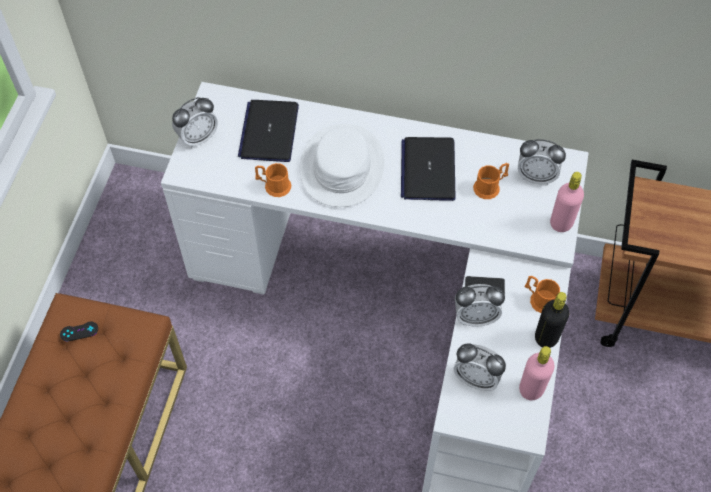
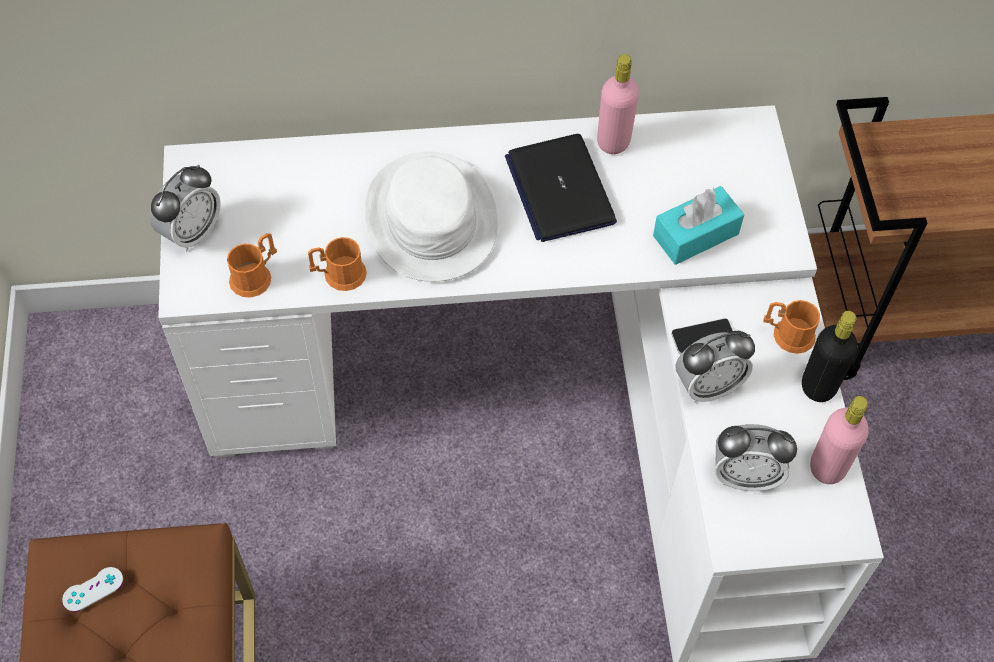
camera: 20 degrees left, 0 degrees up
black game controller [60,321,98,341] -> white game controller [62,567,123,612]
laptop [238,100,299,162] -> none
orange mug [473,163,509,199] -> orange mug moved to [227,233,277,297]
alarm clock [518,139,566,185] -> none
pink bottle [550,172,584,232] -> pink bottle moved to [597,54,639,154]
none -> turquoise tissue box [653,186,744,265]

